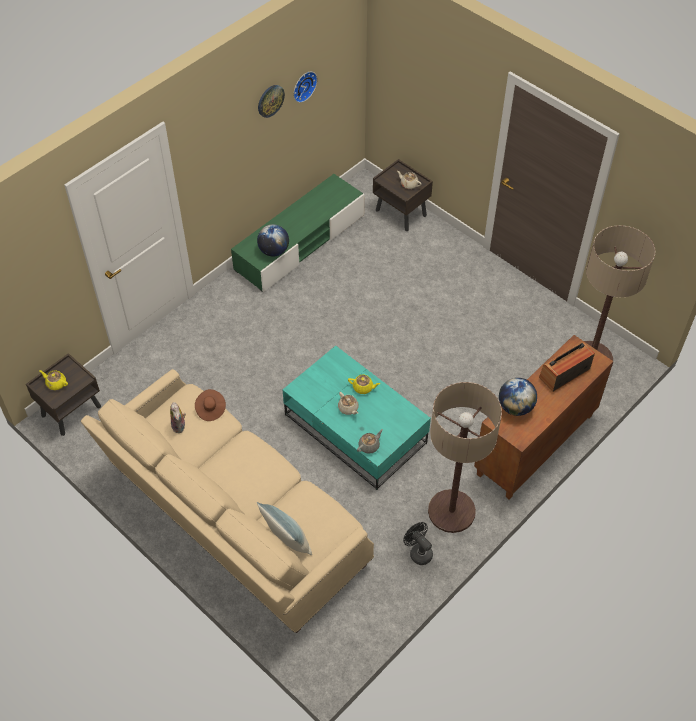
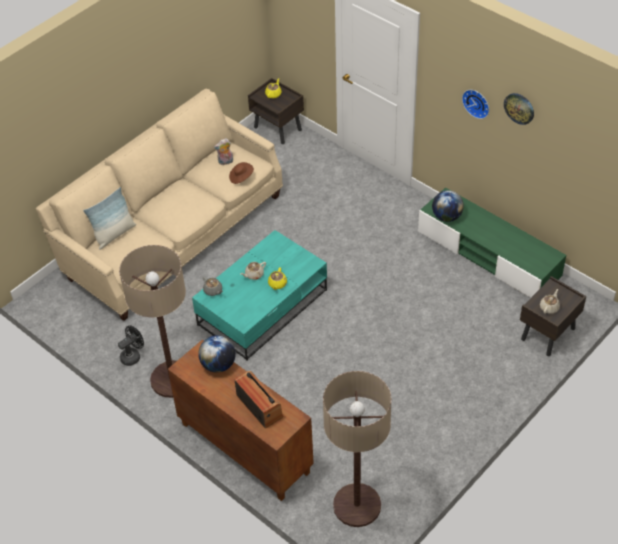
camera: 90 degrees right, 5 degrees down
wall clock [293,72,317,103] -> wall clock moved to [462,90,489,119]

